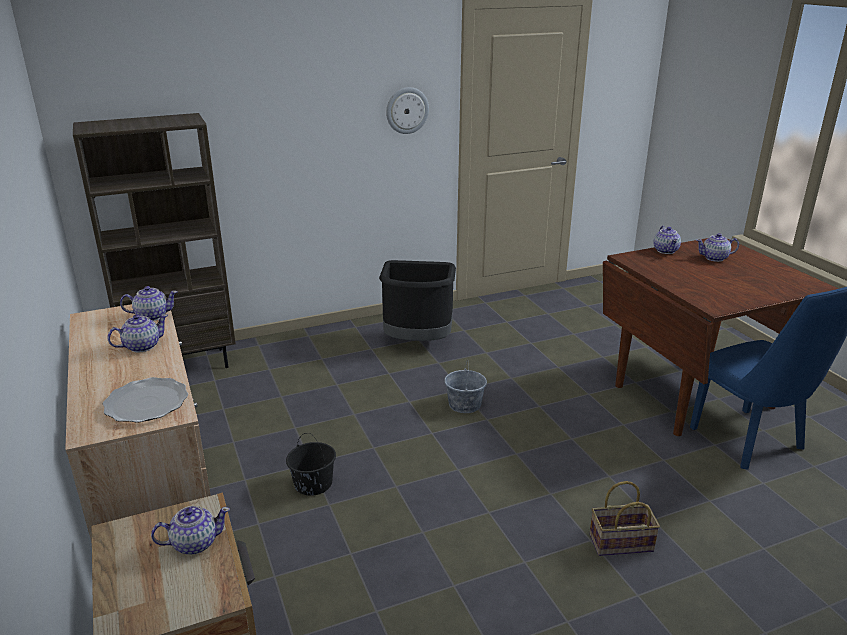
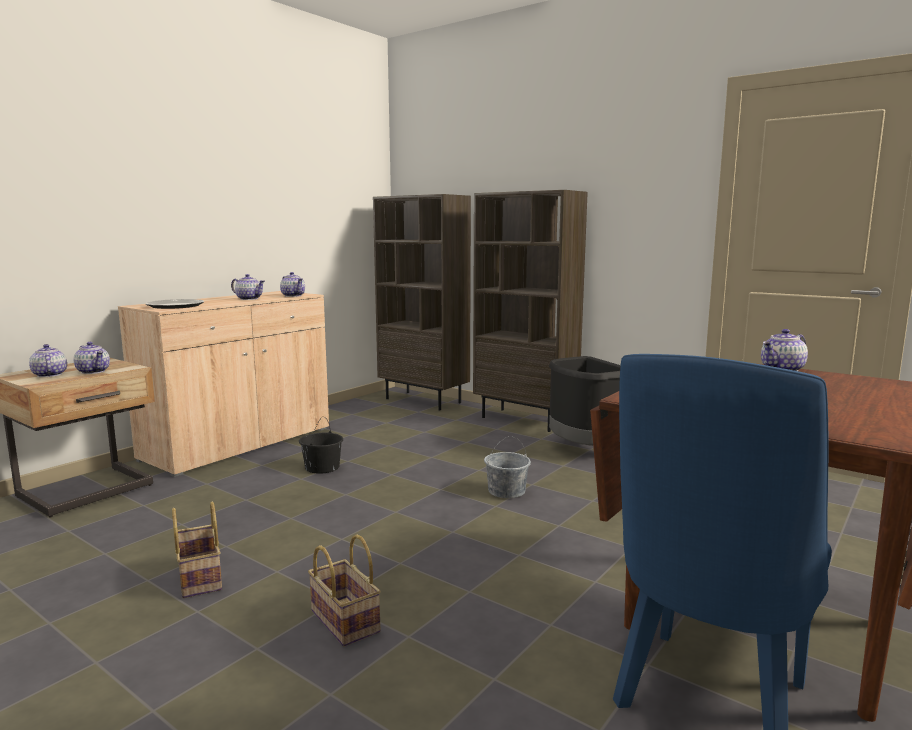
camera: 60 degrees right, 15 degrees down
wall clock [386,87,429,134] -> none
teapot [696,233,739,262] -> teapot moved to [29,344,67,377]
none -> basket [172,502,222,598]
none -> brown bookcase [473,190,588,432]

